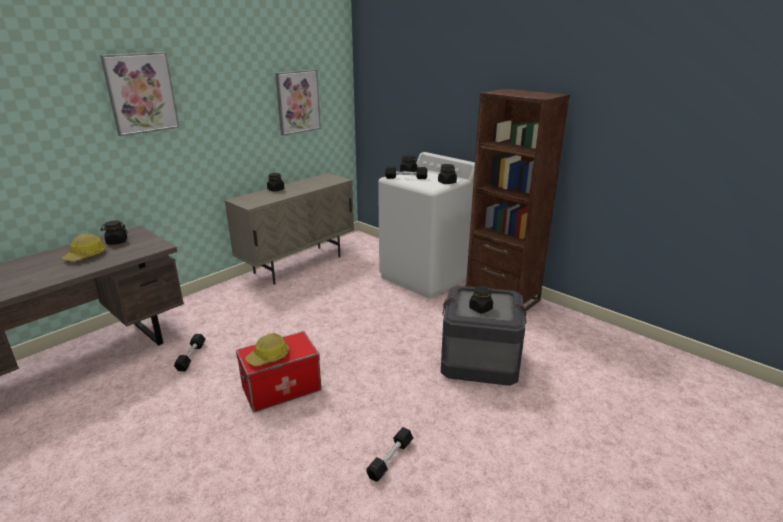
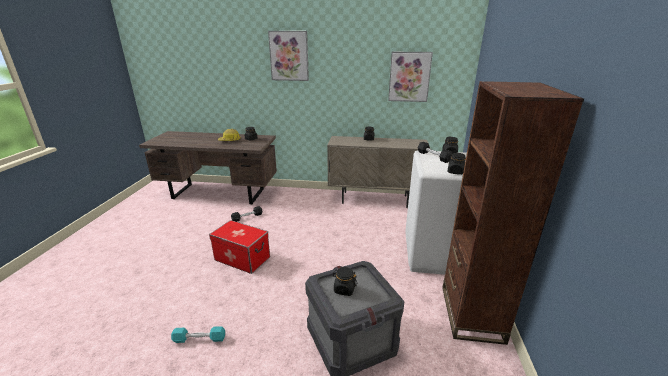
camera: 55 degrees right, 0 degrees up
hard hat [245,333,289,366] -> none
black dumbbell [366,427,413,482] -> turquoise dumbbell [171,326,225,343]

